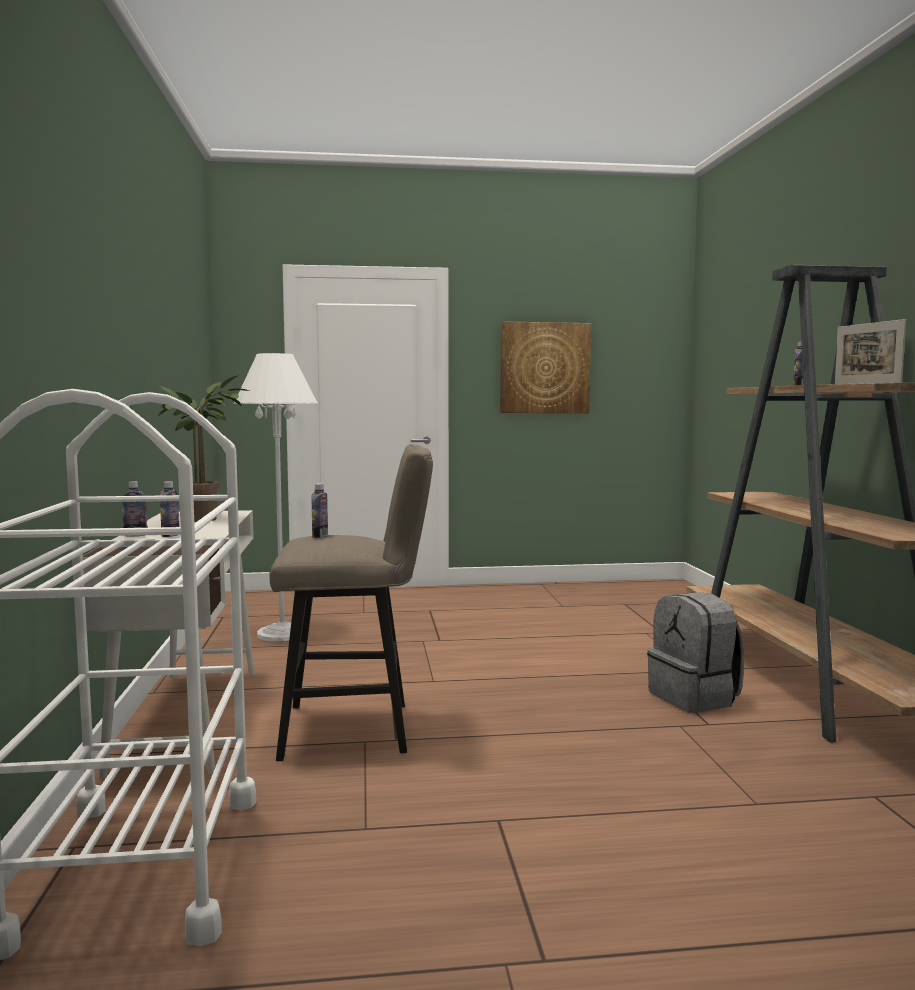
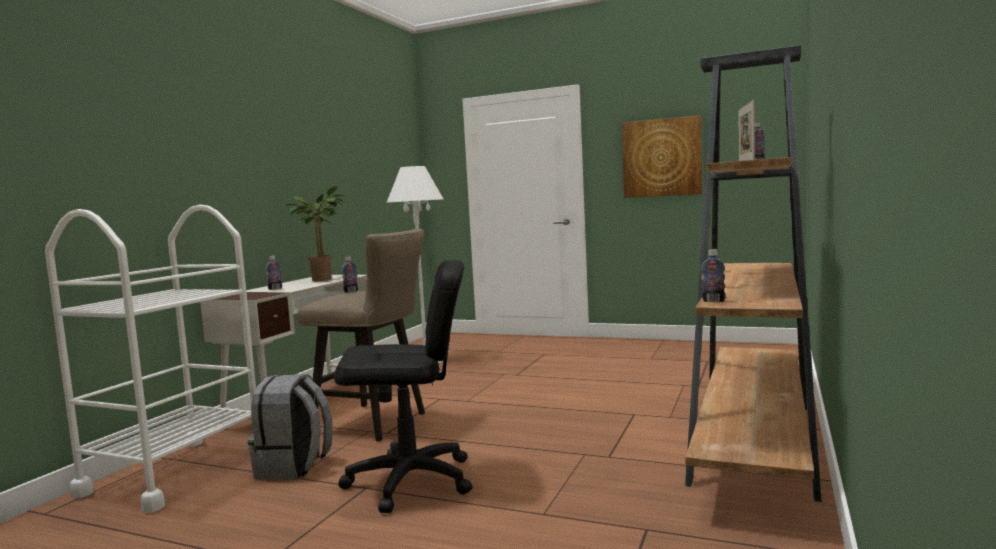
camera: 30 degrees right, 0 degrees up
bottle [122,481,148,536] -> bottle moved to [701,249,725,302]
grey backpack [647,592,744,713] -> grey backpack moved to [247,374,333,480]
none -> black office chair [334,260,472,513]

